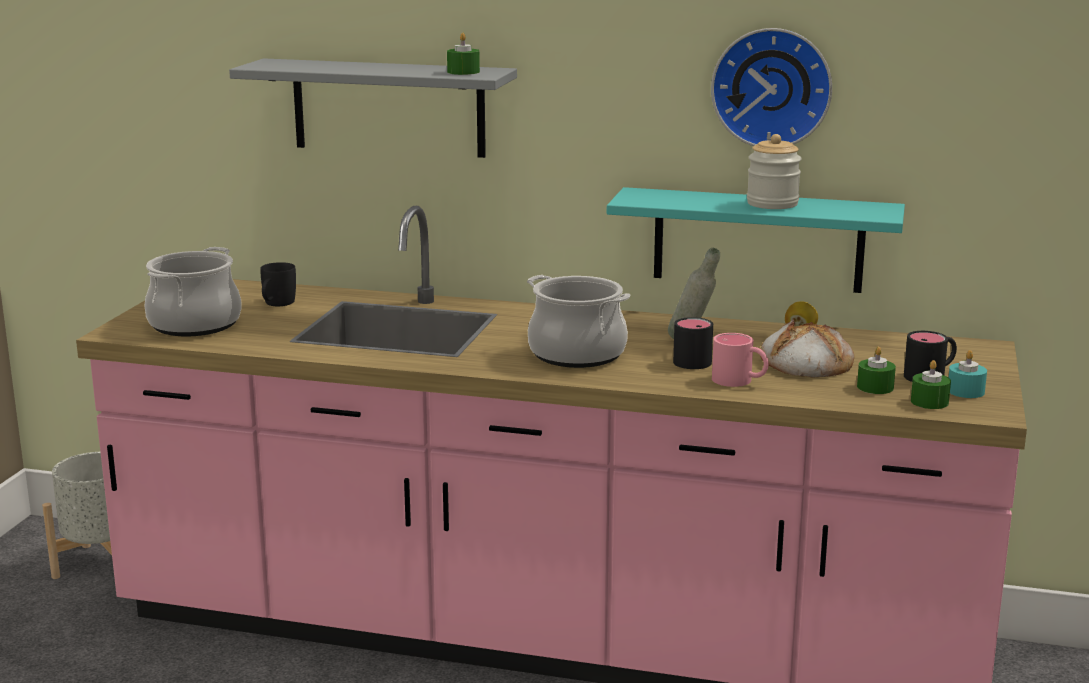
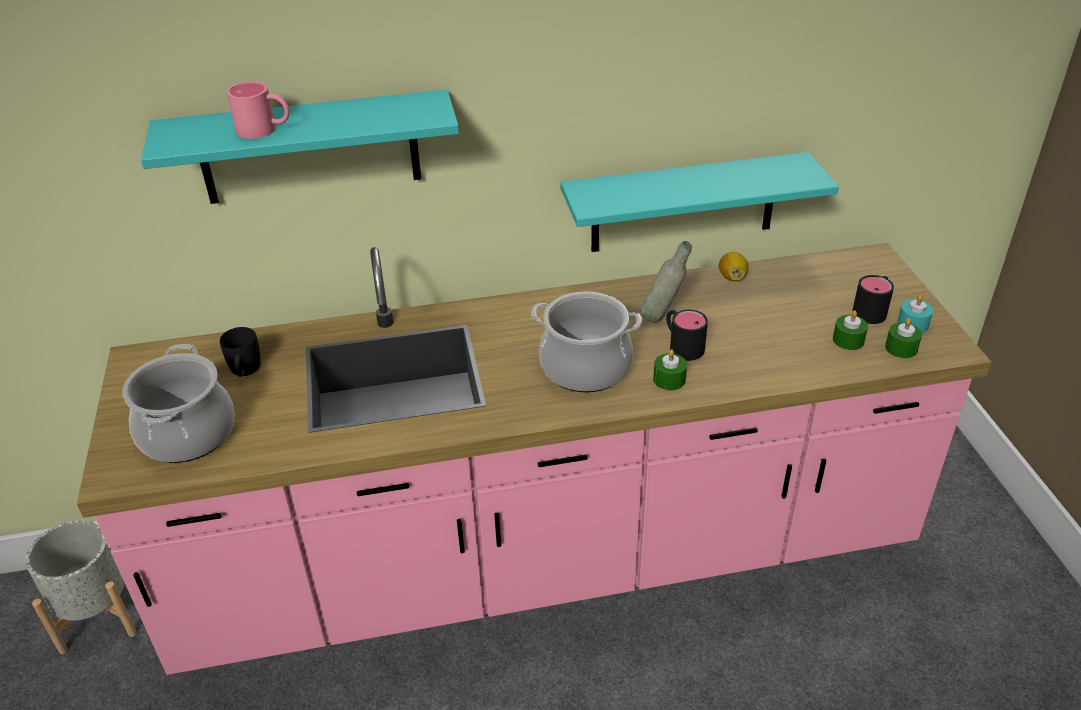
camera: 25 degrees left, 20 degrees up
grey shelf [229,58,517,158] -> turquoise shelf [141,89,459,204]
green candle [447,33,480,75] -> green candle moved to [653,349,687,390]
wall clock [711,28,832,146] -> none
pink mug [712,333,769,387] -> pink mug moved to [227,81,289,139]
jar [747,134,802,209] -> none
bread [760,319,854,378] -> none

